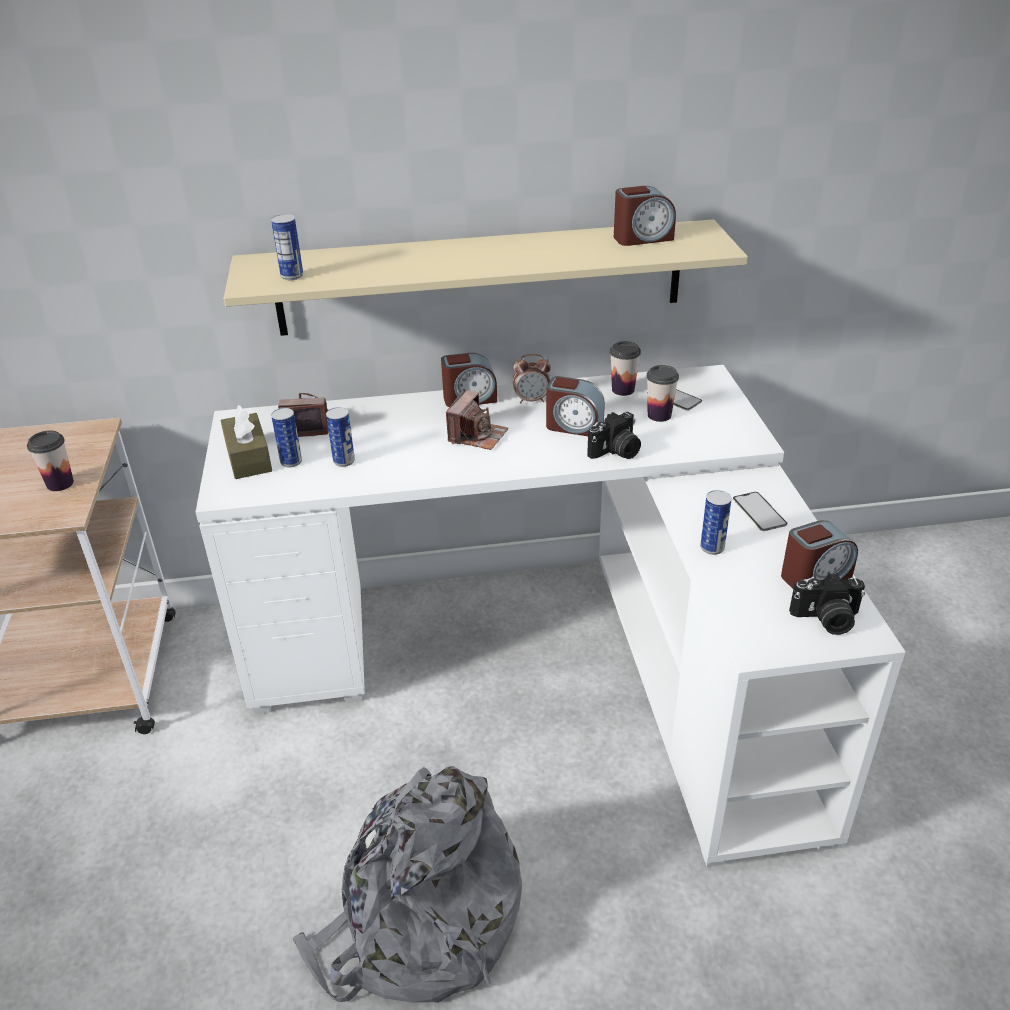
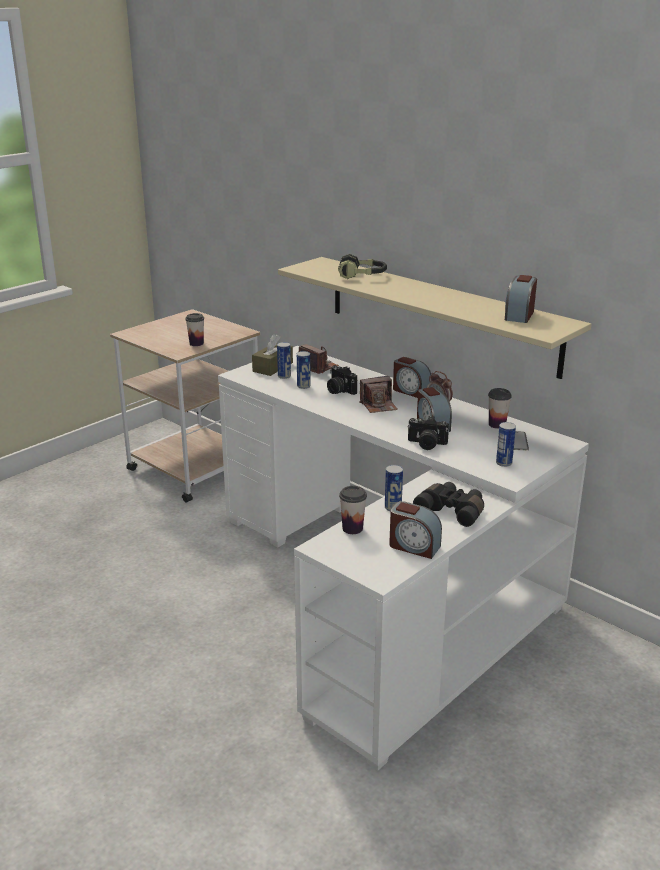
camera: 50 degrees right, 10 degrees down
can [271,214,303,280] -> can moved to [496,422,516,467]
grey backpack [293,766,522,1003] -> none
alarm clock [614,186,676,246] -> alarm clock turned 75 degrees clockwise [505,275,537,323]
cup [646,365,679,422] -> cup moved to [339,486,367,534]
phone [733,492,787,531] -> black binoculars [413,482,484,527]
camera [789,573,865,635] -> camera moved to [327,365,357,395]
none -> headphones [338,254,387,279]

